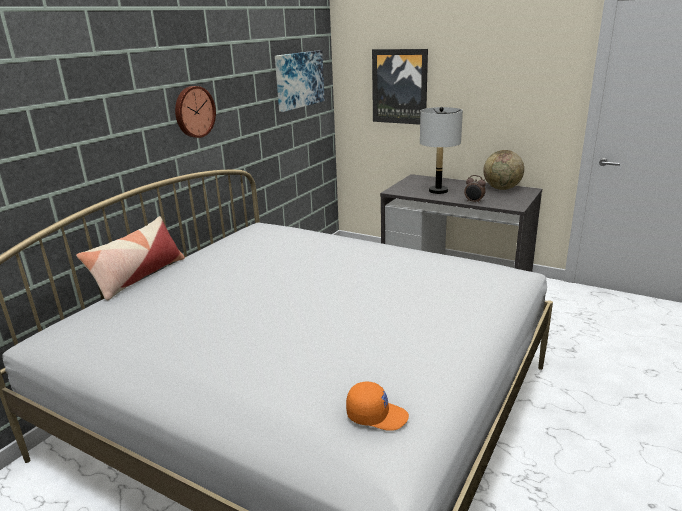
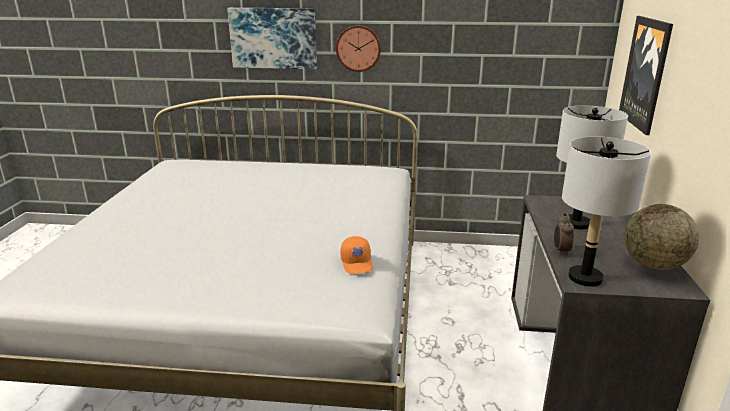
camera: 65 degrees right, 0 degrees up
pillow [76,216,185,300] -> none
picture [275,50,325,112] -> picture moved to [227,8,317,69]
orange cap [346,382,409,431] -> orange cap moved to [341,236,372,274]
none -> grey table lamp [562,136,651,287]

